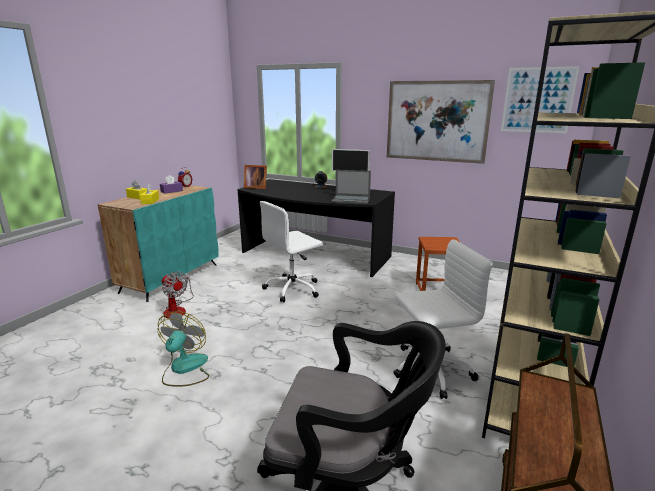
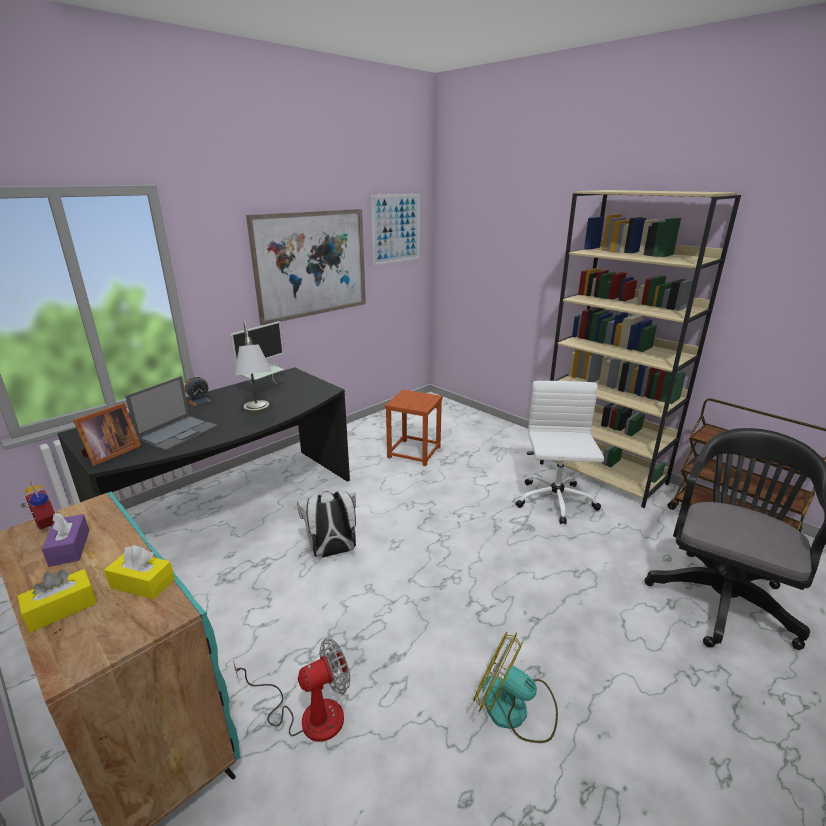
camera: 70 degrees left, 5 degrees up
white office chair [260,201,323,302] -> white backpack [297,491,356,558]
laptop [331,170,371,204] -> laptop moved to [125,376,218,451]
none -> grey table lamp [234,321,272,414]

